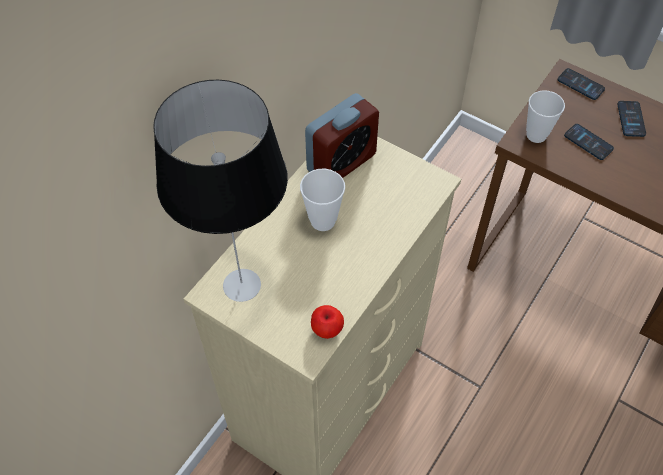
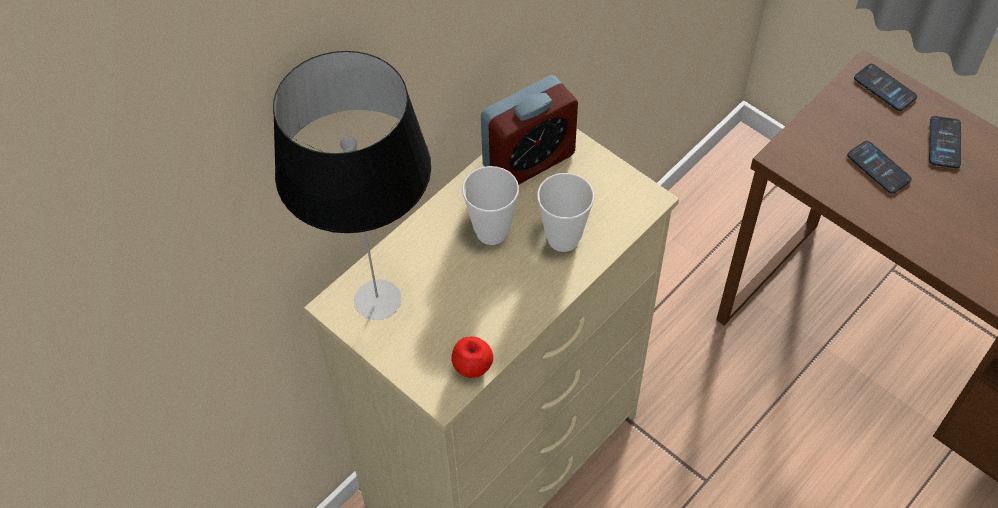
camera: 10 degrees right, 0 degrees up
cup [526,90,565,143] -> cup moved to [537,173,594,252]

